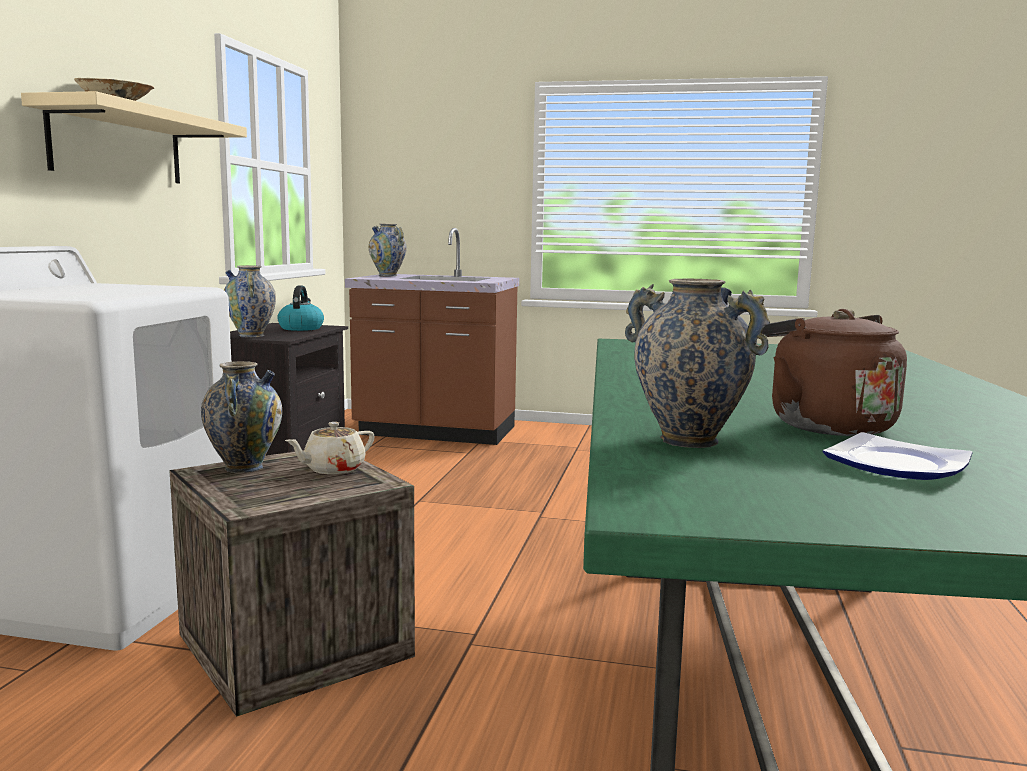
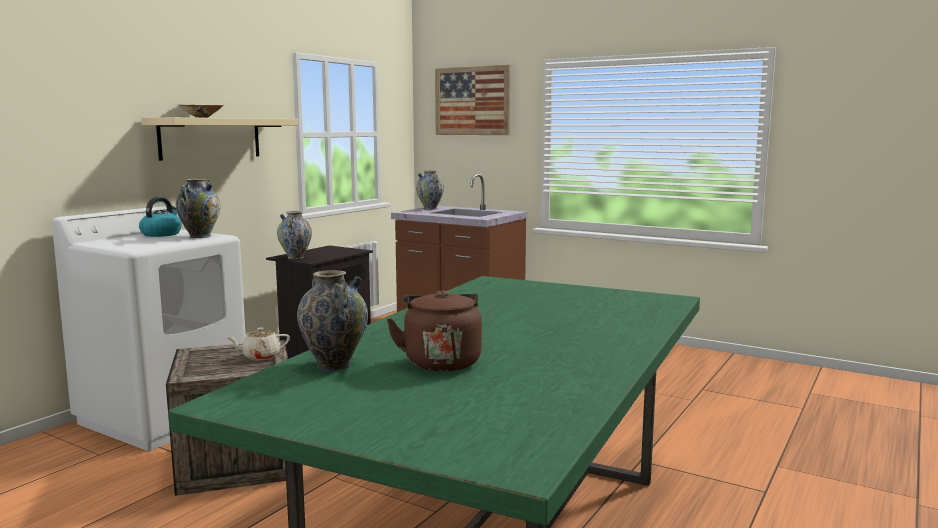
camera: 20 degrees right, 0 degrees up
vase [201,361,282,473] -> vase moved to [176,178,221,238]
kettle [277,286,324,331] -> kettle moved to [139,197,182,237]
plate [823,432,972,480] -> none
none -> picture [435,65,510,135]

